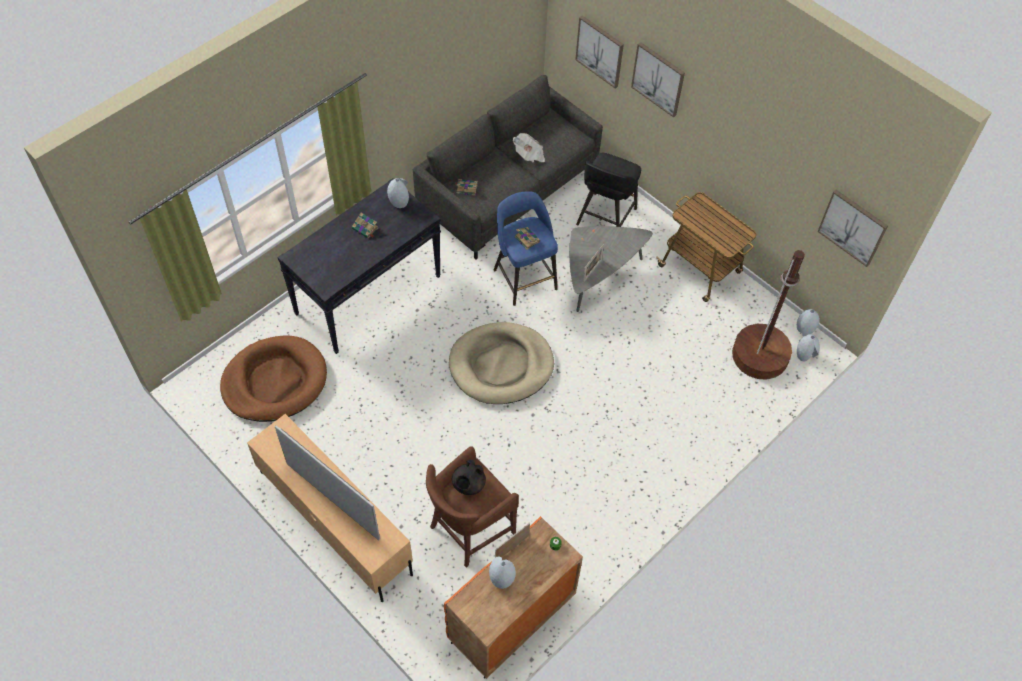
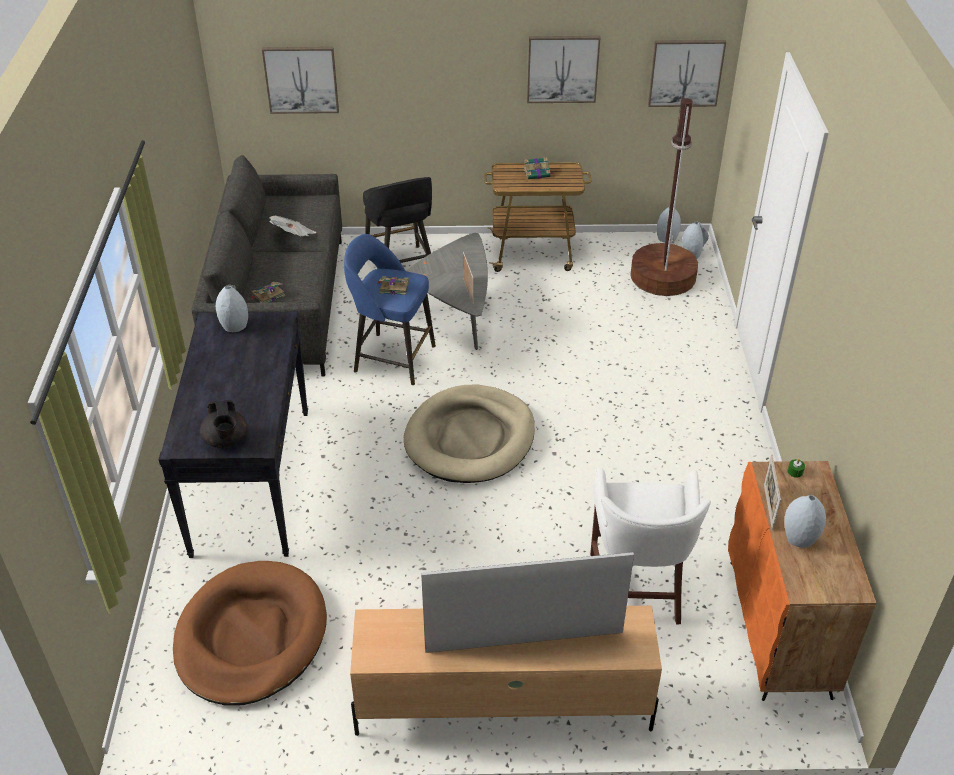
camera: 45 degrees left, 15 degrees down
book [352,213,379,238] -> book moved to [523,157,553,179]
brown stool [426,446,519,568] -> white stool [590,468,711,625]
black teapot [452,459,486,495] -> black teapot moved to [200,400,248,448]
picture [631,42,685,117] -> picture moved to [527,36,600,103]

